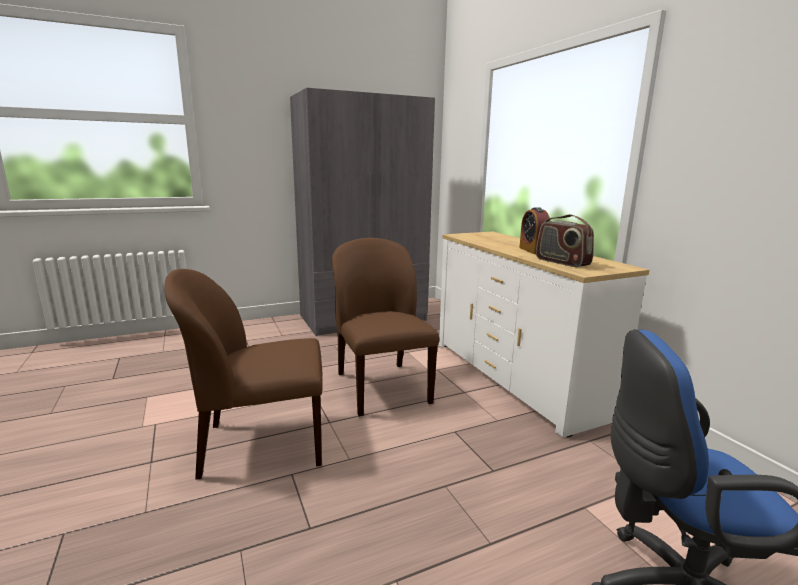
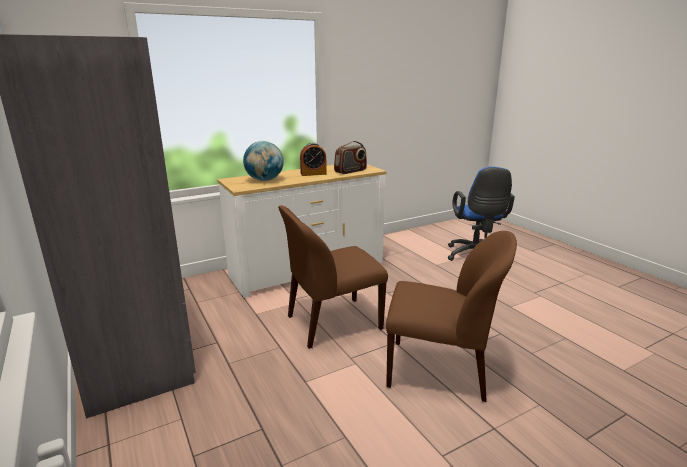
camera: 95 degrees left, 5 degrees up
brown chair [165,269,323,479] -> brown chair turned 60 degrees counterclockwise [386,231,517,402]
none -> globe [243,141,284,181]

